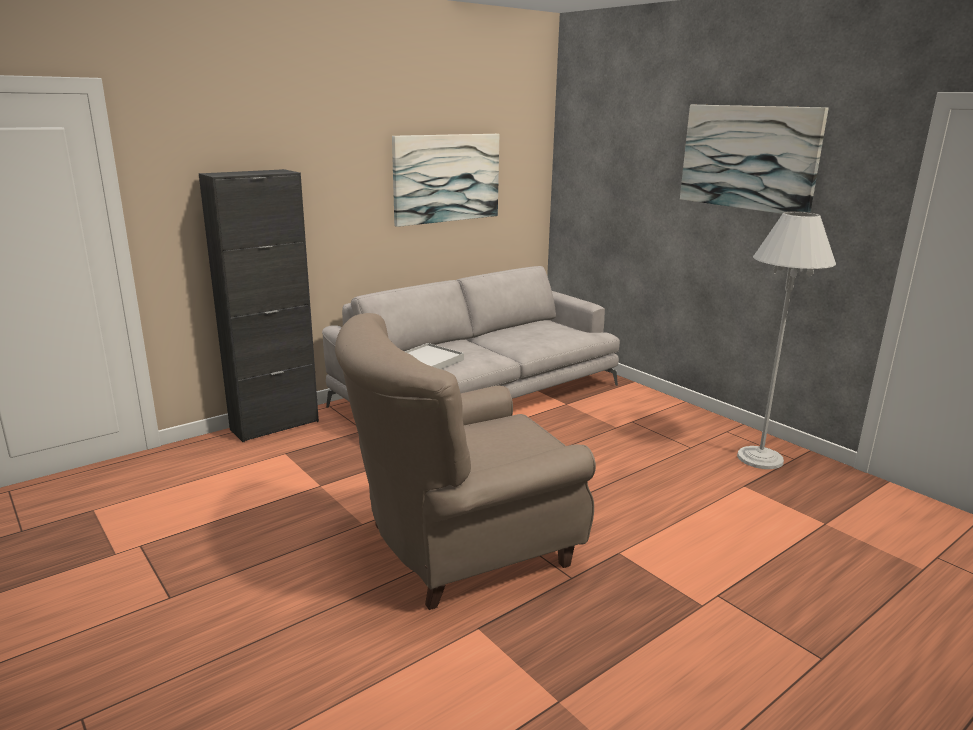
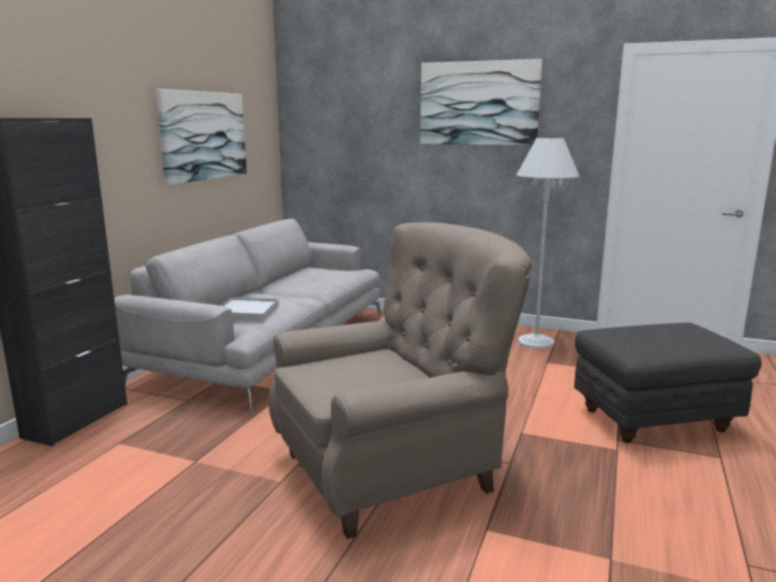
camera: 30 degrees left, 5 degrees down
beige armchair [335,313,596,610] -> beige armchair turned 150 degrees counterclockwise [268,222,532,539]
none -> grey ottoman [574,322,762,443]

